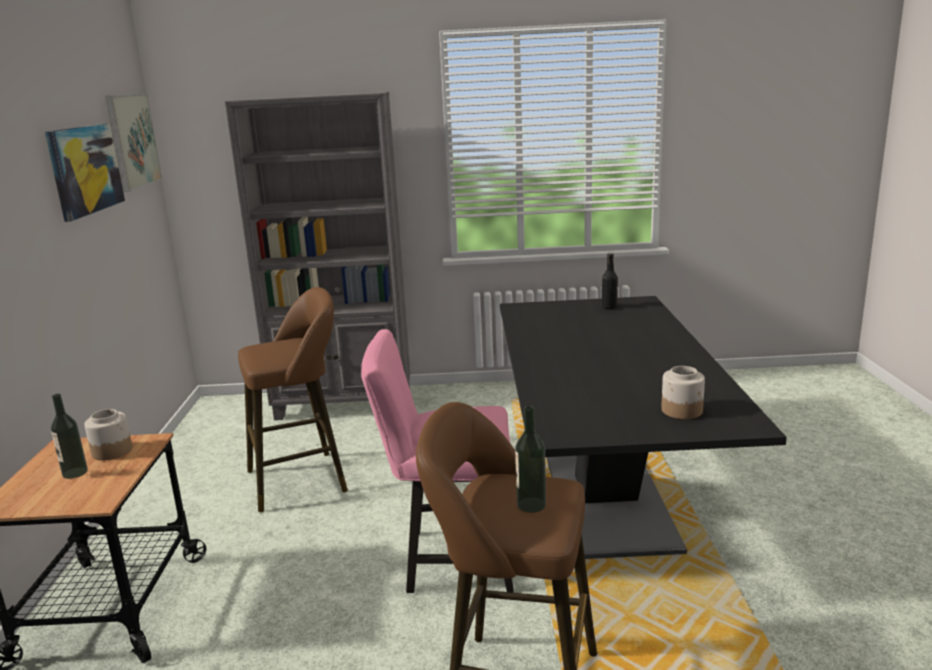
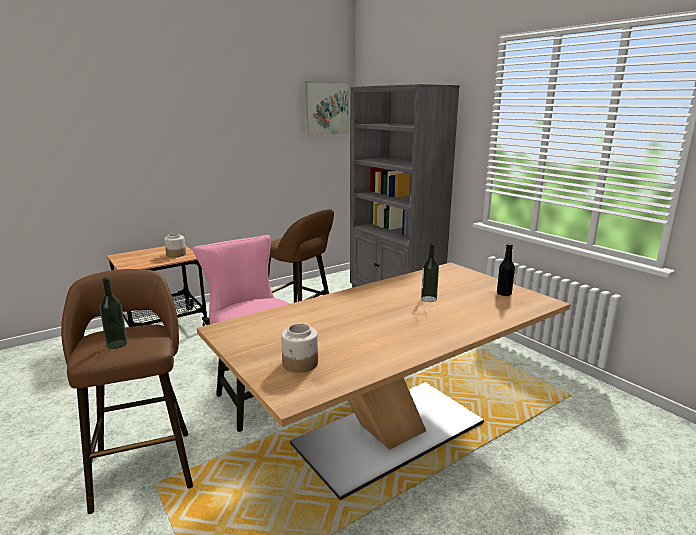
camera: 55 degrees right, 0 degrees up
picture [45,123,125,222] -> none
bottle [51,394,88,479] -> bottle moved to [421,243,439,302]
black dining table [500,296,787,559] -> beige dining table [197,262,571,500]

